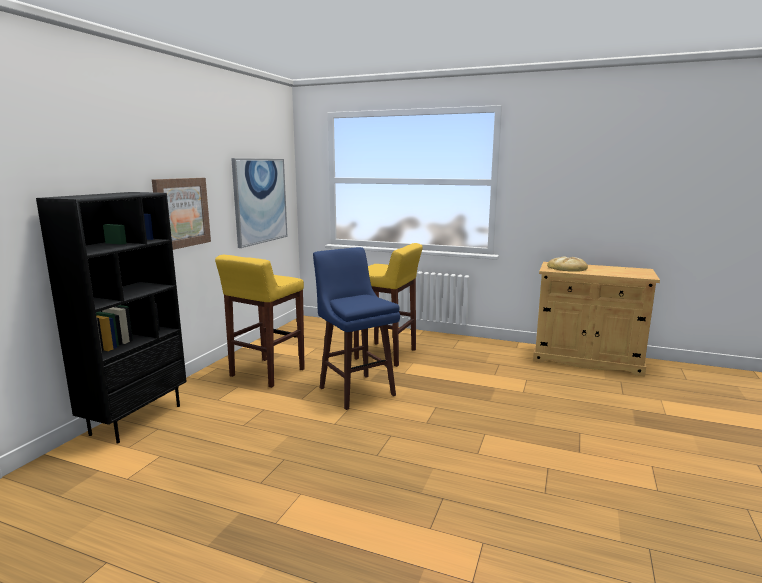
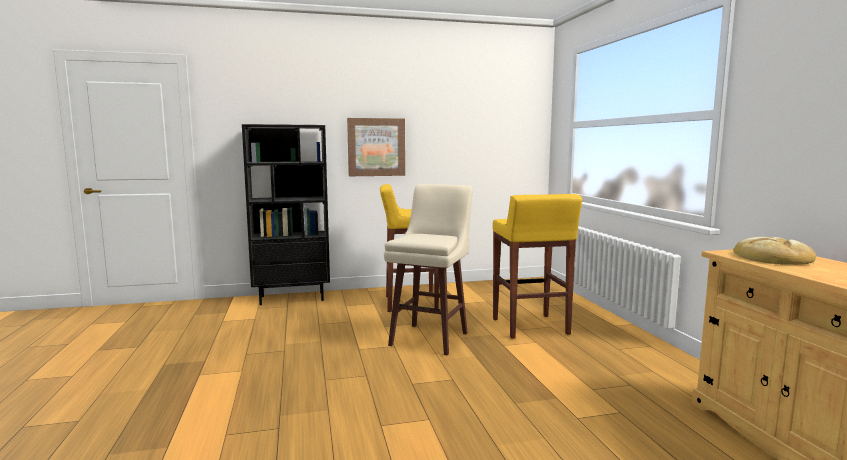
camera: 55 degrees right, 5 degrees down
picture [231,158,288,248] -> none
blue stool [313,247,400,410] -> beige stool [384,184,473,356]

